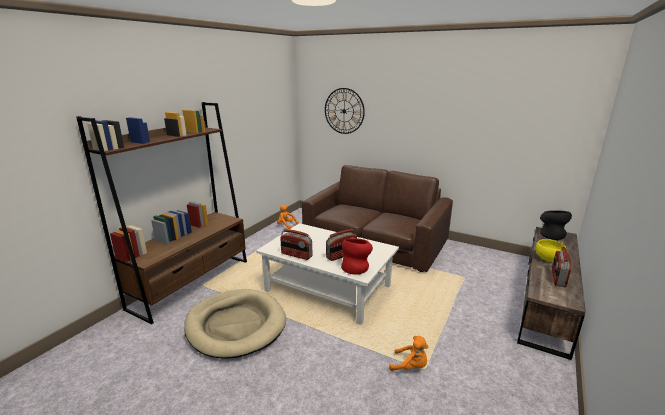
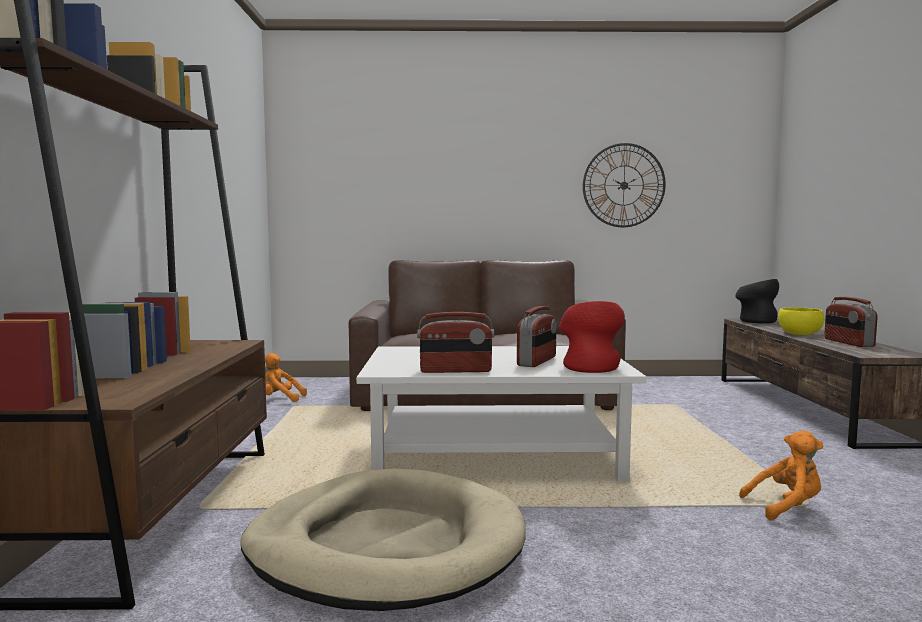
camera: 30 degrees left, 15 degrees down
wall clock [325,88,365,134] -> wall clock moved to [583,143,666,227]

